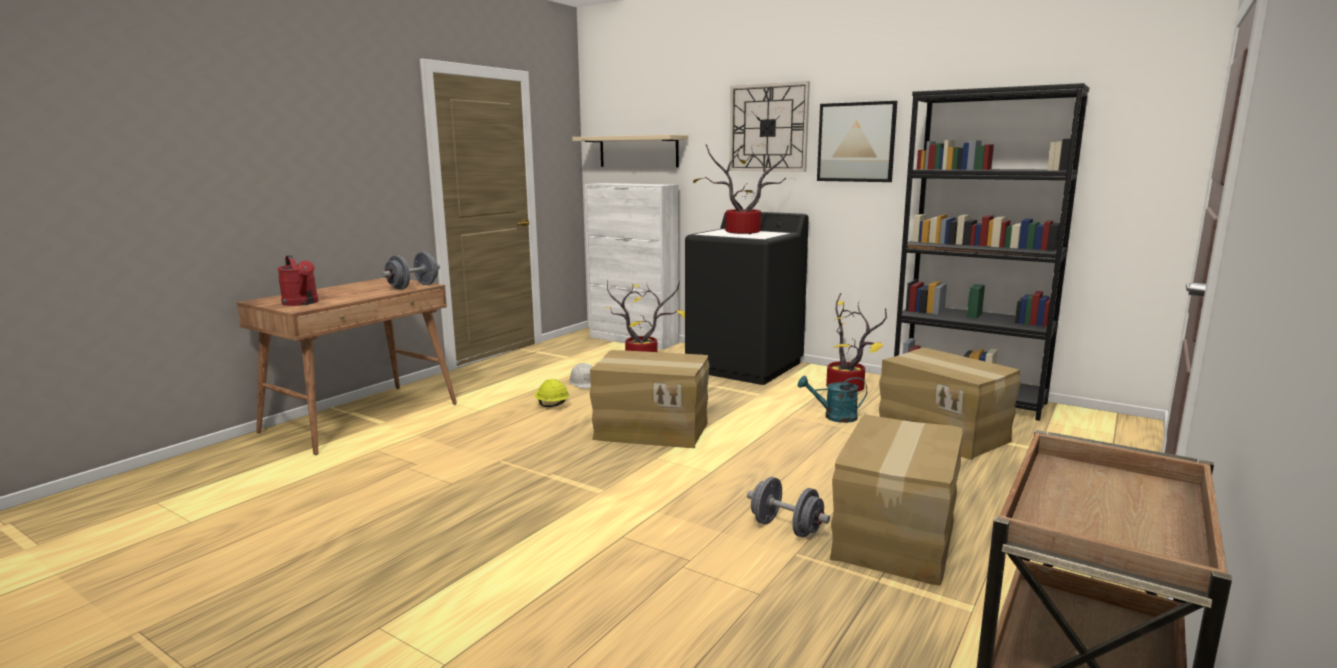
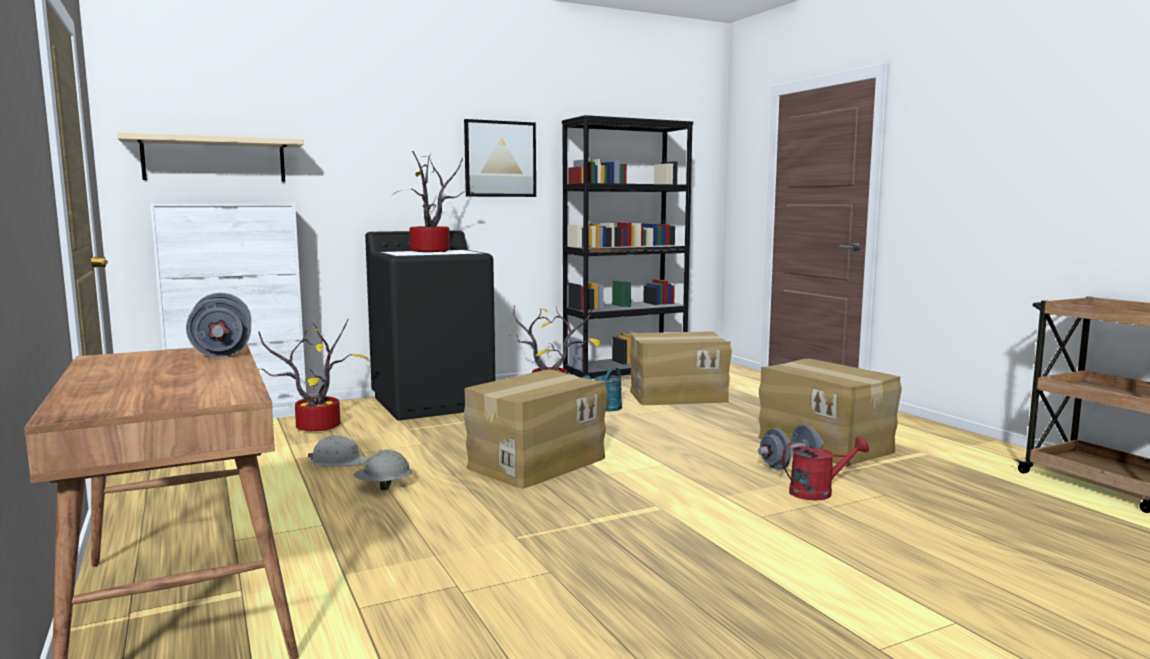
camera: 60 degrees left, 5 degrees down
red watering can [277,255,318,306] -> red watering can moved to [782,437,869,501]
yellow hard hat [534,379,569,407] -> grey hard hat [354,450,412,490]
wall clock [729,81,810,172] -> none

